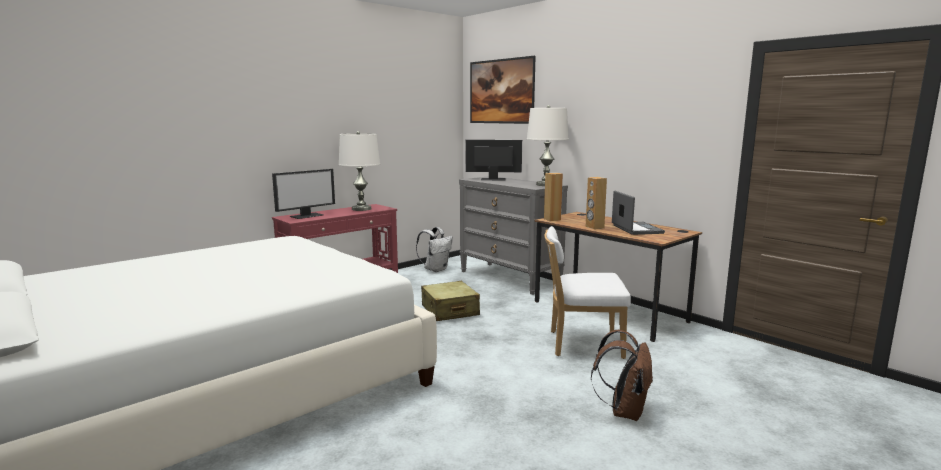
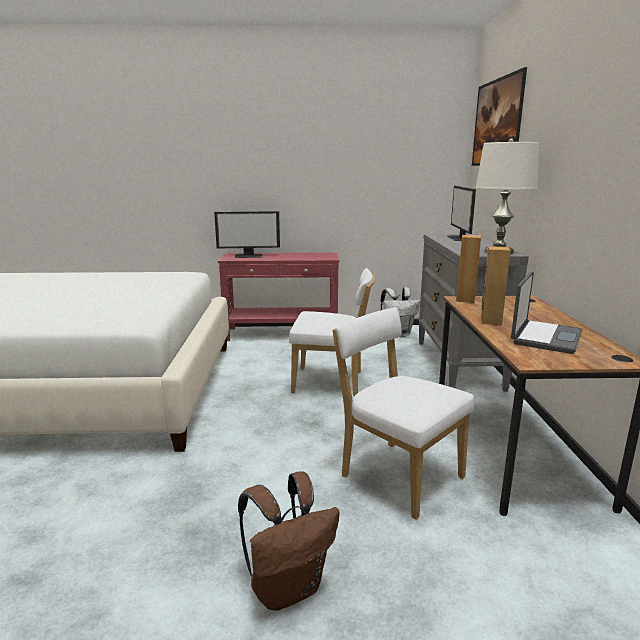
camera: 40 degrees right, 5 degrees up
white table lamp [339,131,380,211] -> none
beige suitcase [421,281,480,321] -> white chair [289,268,375,396]
monitor [465,140,522,181] -> monitor turned 135 degrees counterclockwise [447,186,476,241]

